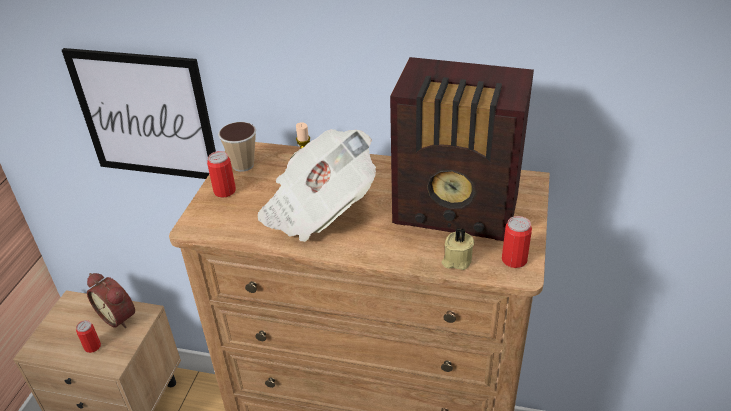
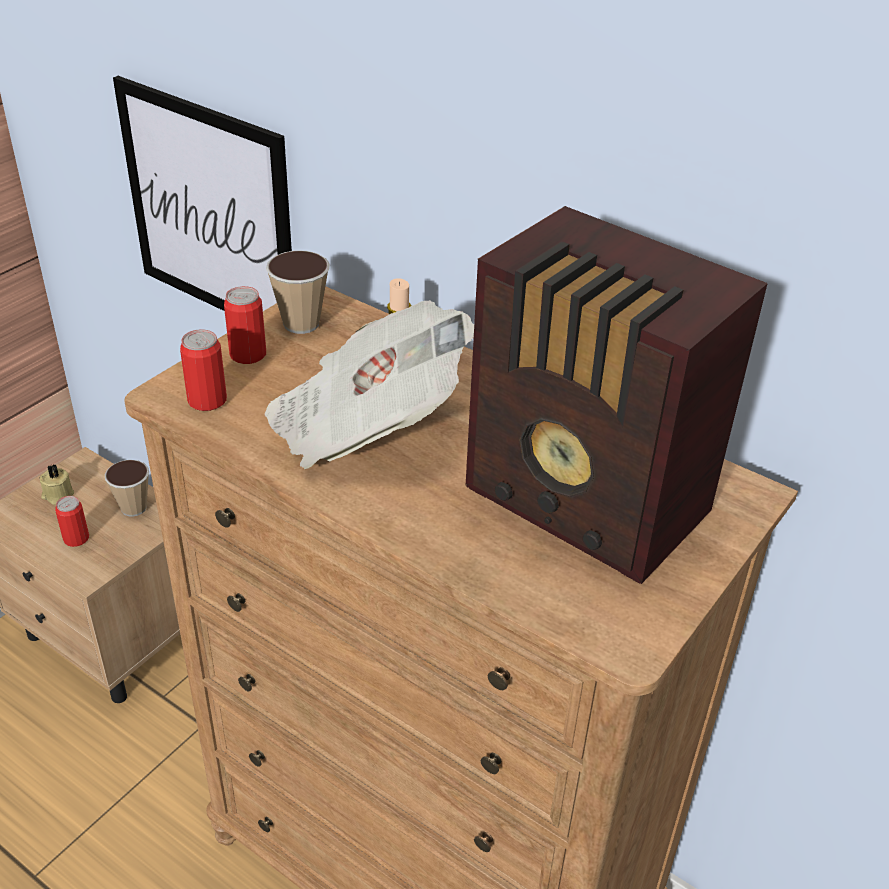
camera: 20 degrees right, 0 degrees up
alarm clock [87,273,135,328] -> cup [105,460,149,517]
beige candle [441,227,474,270] -> beige candle moved to [39,464,74,505]
can [502,216,532,268] -> can moved to [180,329,227,411]

